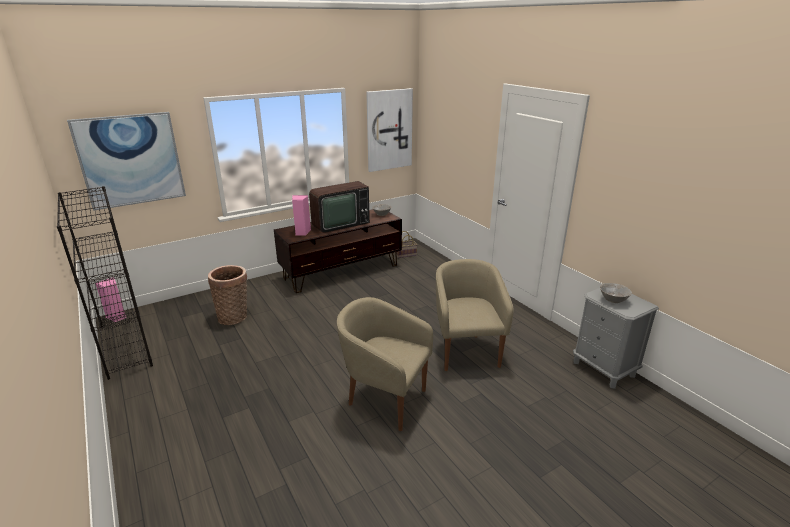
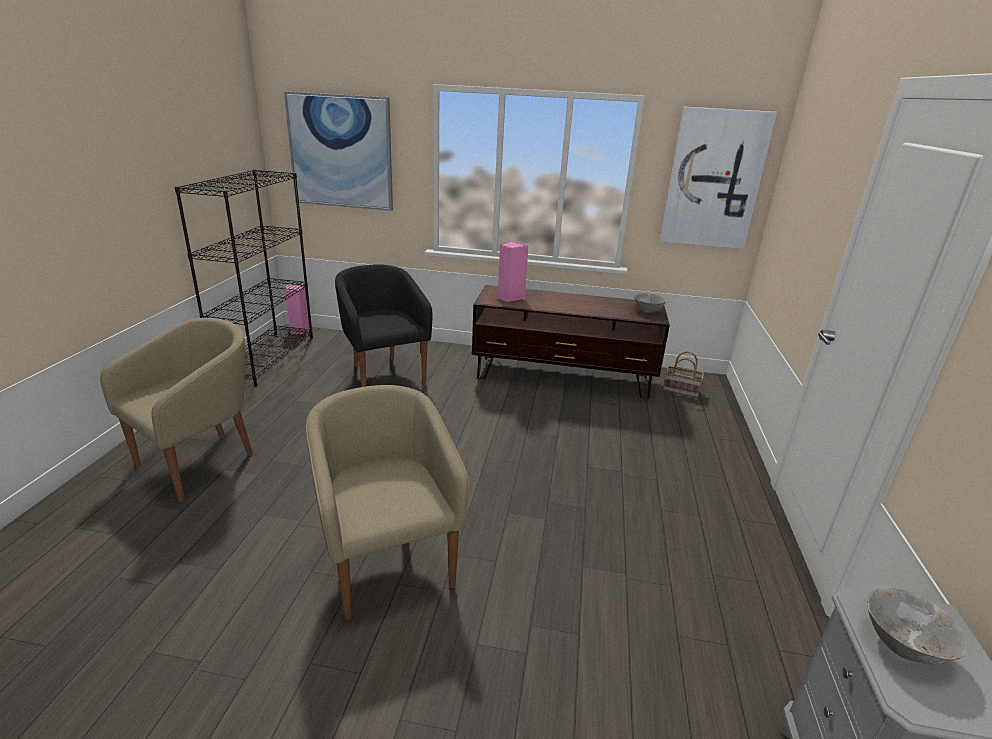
camera: 40 degrees right, 0 degrees up
basket [208,265,247,325] -> black armchair [335,264,432,387]
television [309,181,370,233] -> none
beige armchair [436,259,514,371] -> beige armchair moved to [100,318,253,502]

